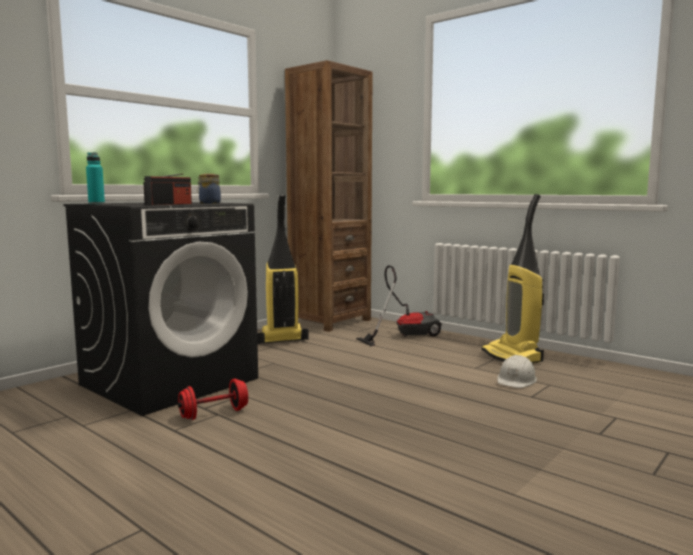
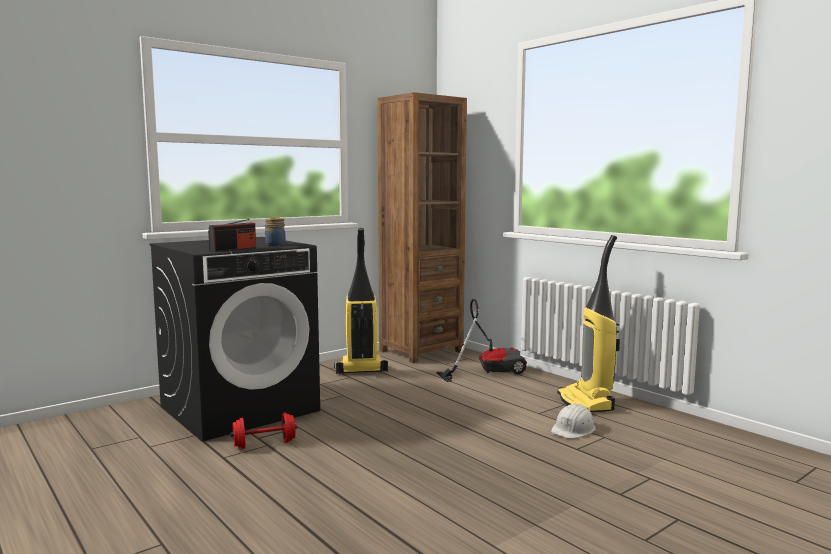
camera: 10 degrees right, 0 degrees up
turquoise bottle [86,152,105,204] -> none

